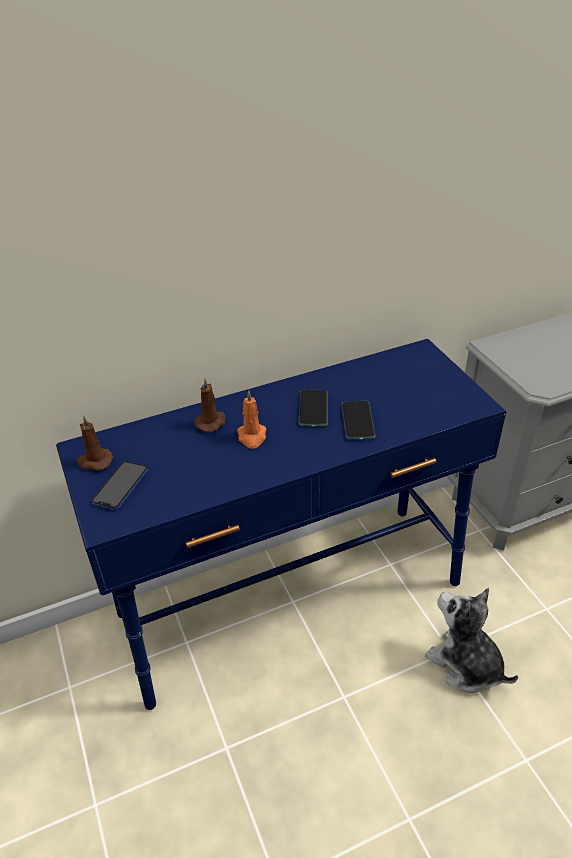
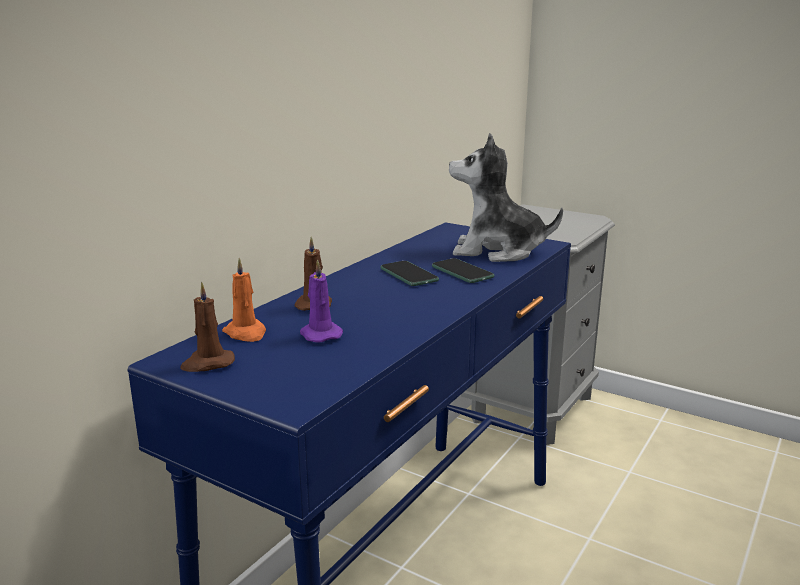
camera: 35 degrees left, 20 degrees down
phone [92,461,148,510] -> none
orange candle [237,390,267,449] -> orange candle moved to [222,258,266,342]
plush toy [425,588,518,693] -> plush toy moved to [449,133,563,262]
none -> purple candle [300,259,343,342]

